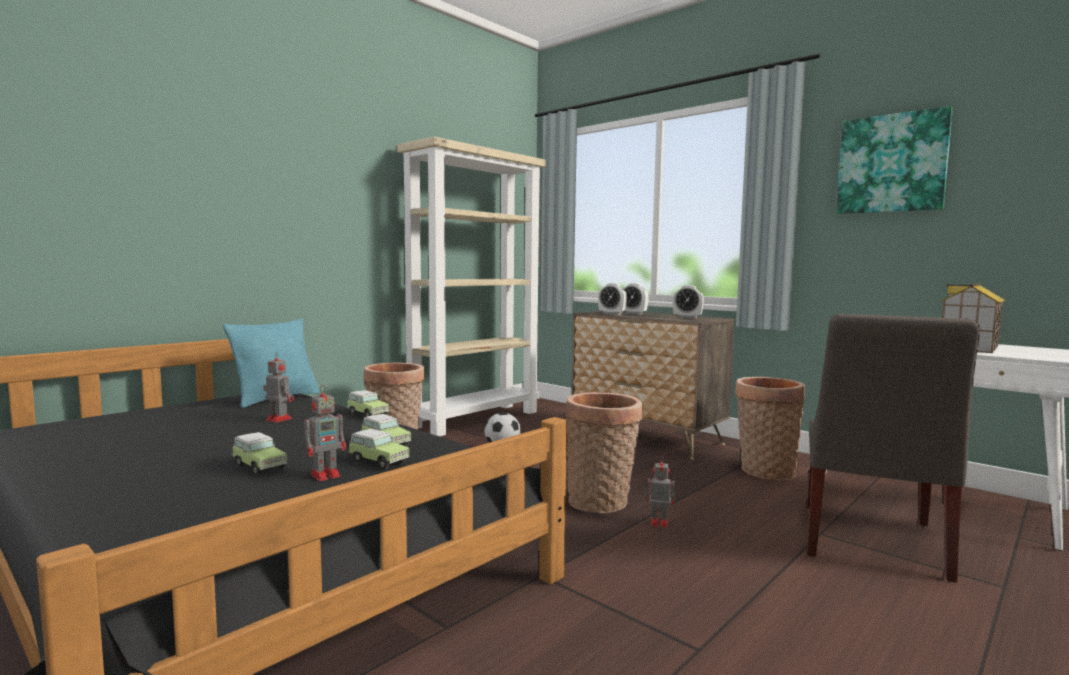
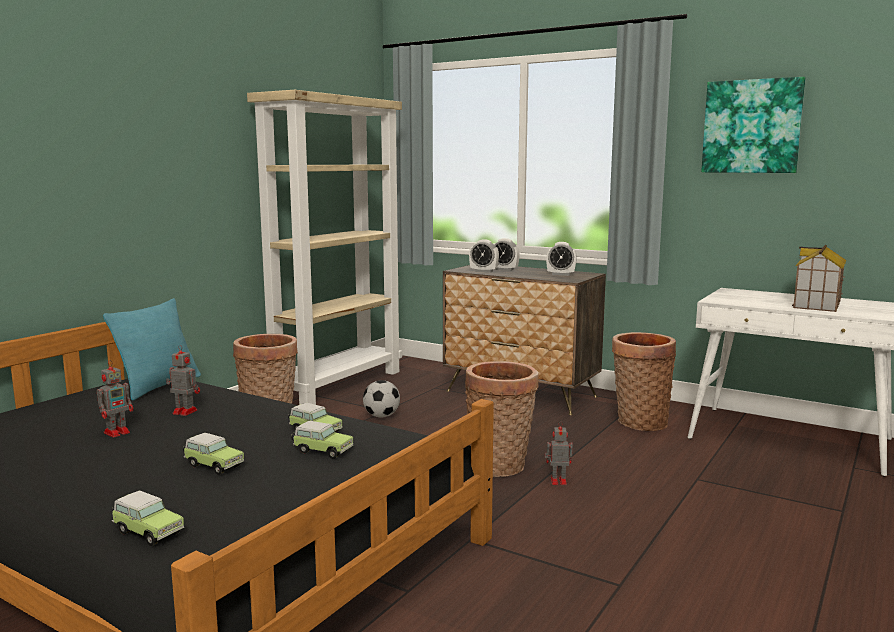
camera: 10 degrees left, 5 degrees up
toy robot [304,385,346,481] -> toy robot moved to [97,360,133,437]
toy car [347,390,389,417] -> toy car moved to [112,491,184,546]
grey chair [807,314,980,583] -> none

